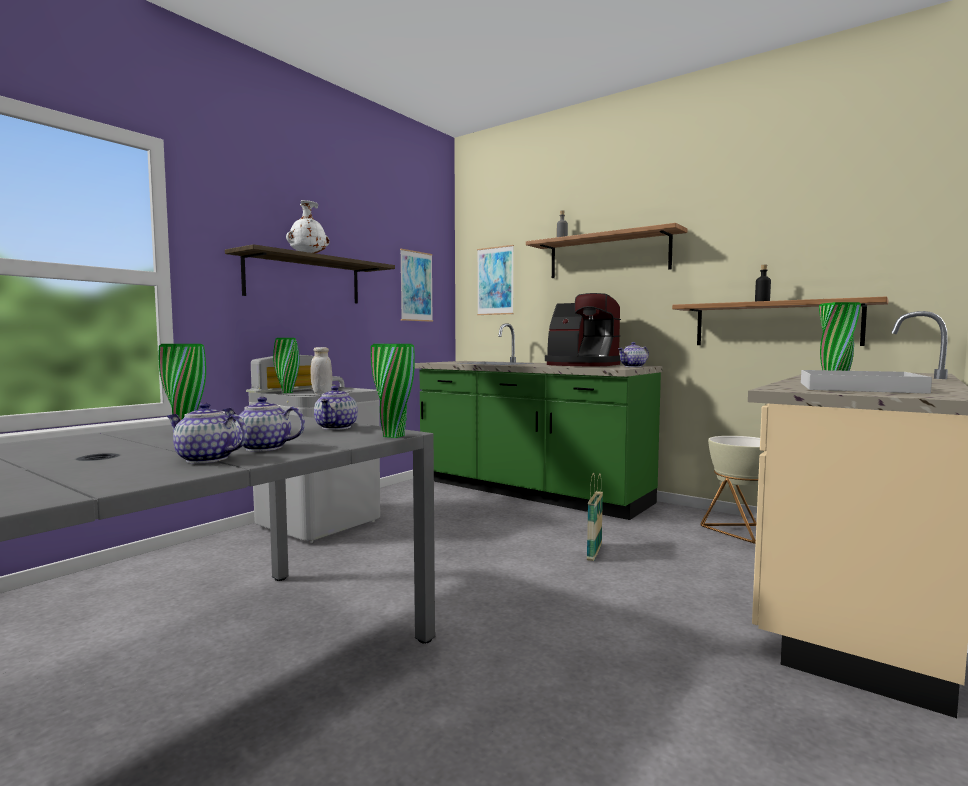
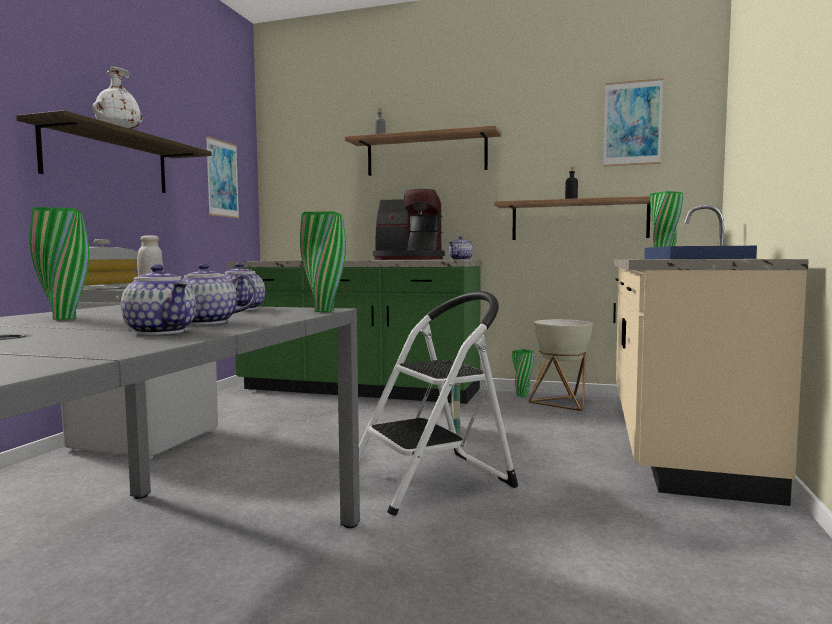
camera: 20 degrees left, 0 degrees up
teapot [167,402,247,463] -> teapot turned 135 degrees counterclockwise [121,264,196,335]
green vase [273,338,300,393] -> green vase moved to [512,349,534,397]
picture [477,245,514,315] -> picture moved to [603,78,663,167]
white tray [801,370,932,394] -> blue tray [644,246,757,259]
none -> step ladder [359,291,518,516]

